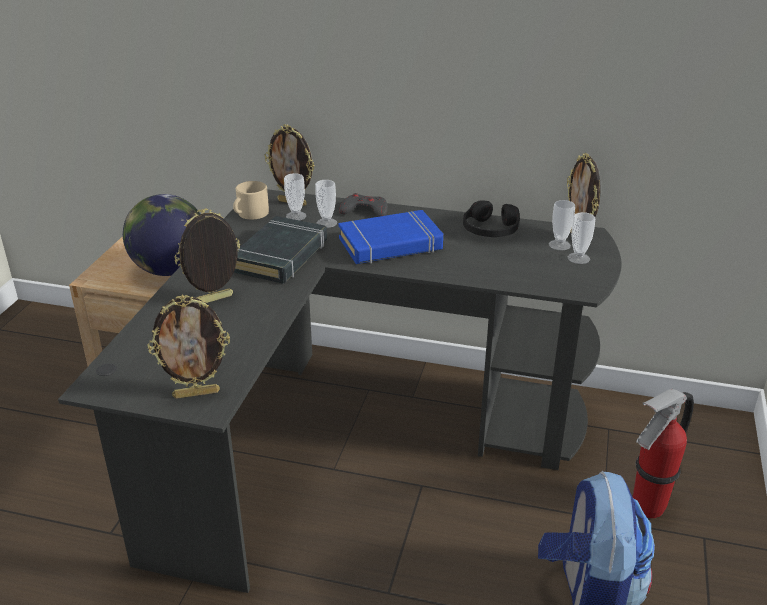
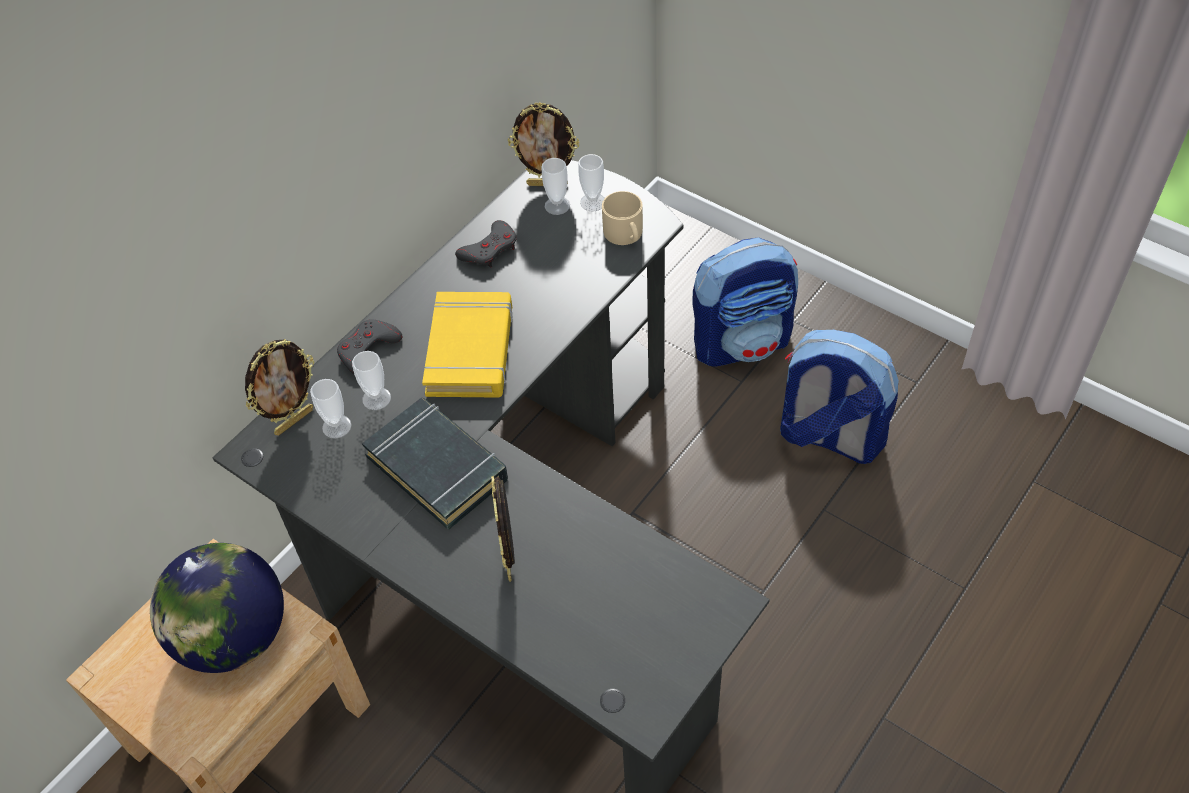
camera: 65 degrees left, 20 degrees up
picture frame [148,295,230,399] -> none
beige mug [233,181,269,219] -> beige mug moved to [602,191,643,245]
blue book [339,210,443,264] -> yellow book [422,292,513,398]
black headphones [463,200,520,237] -> grey game controller [455,220,516,268]
fire extinguisher [633,389,694,518] -> backpack [692,237,798,366]

